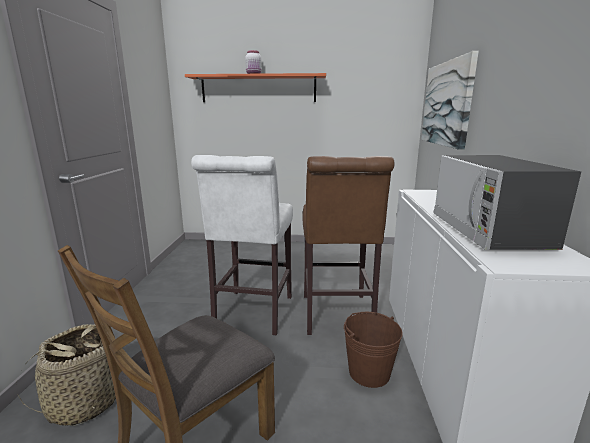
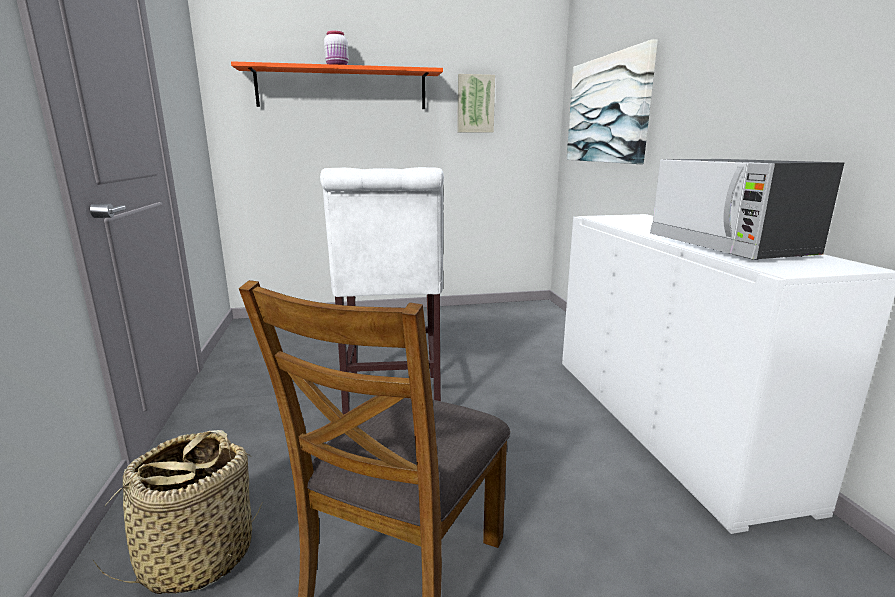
camera: 15 degrees left, 0 degrees up
brown stool [302,156,395,335] -> none
brown bucket [344,312,403,388] -> none
none -> picture [458,74,495,133]

